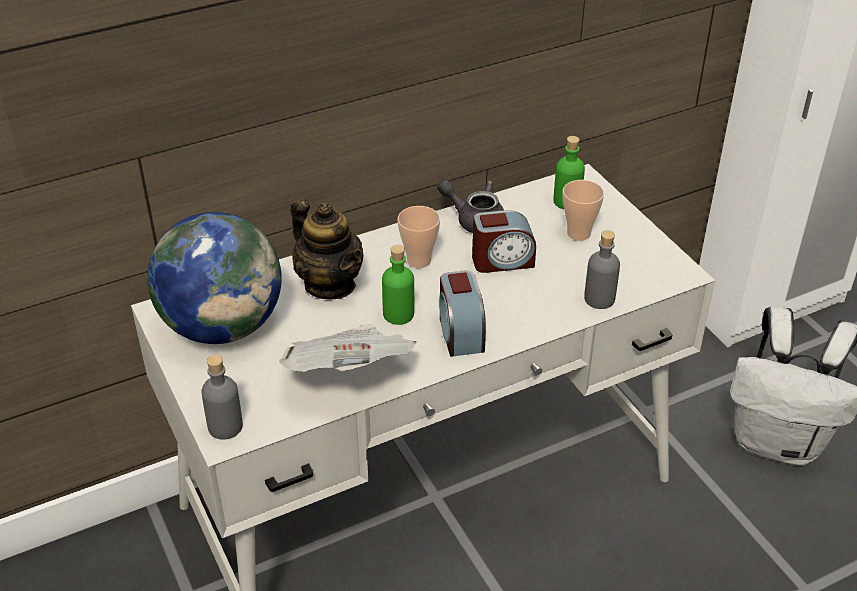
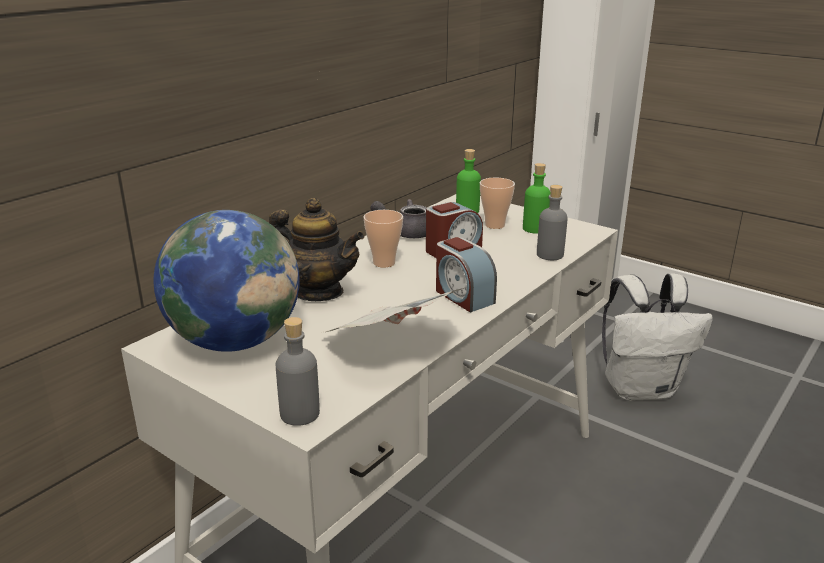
camera: 25 degrees left, 15 degrees down
green bottle [382,245,414,325] -> green bottle moved to [523,163,551,234]

